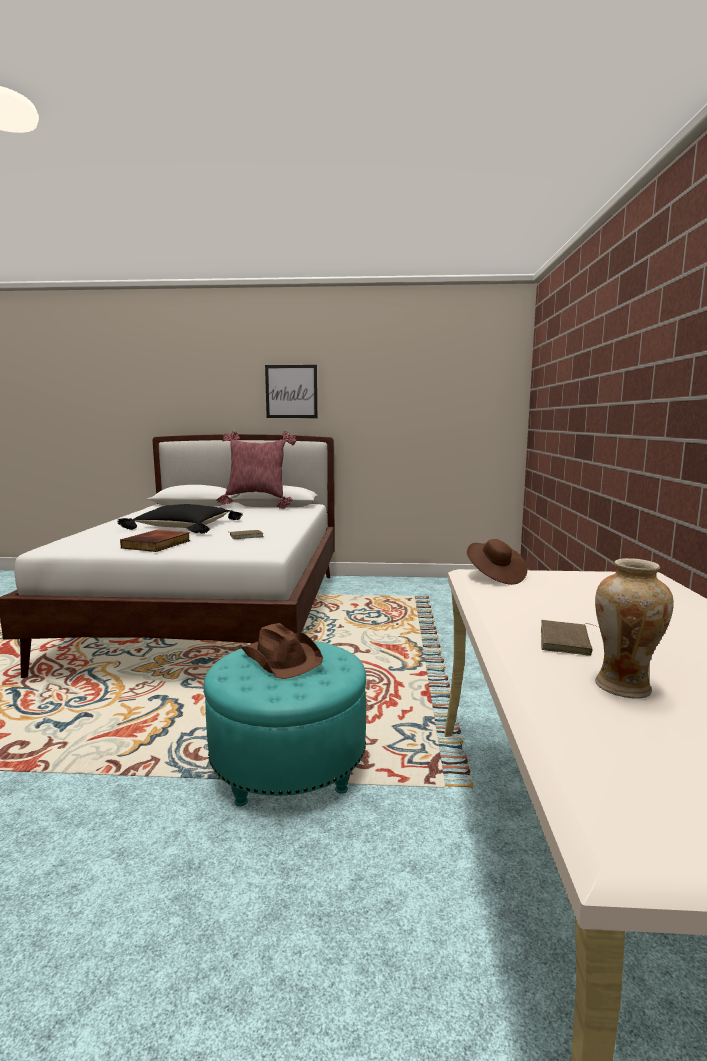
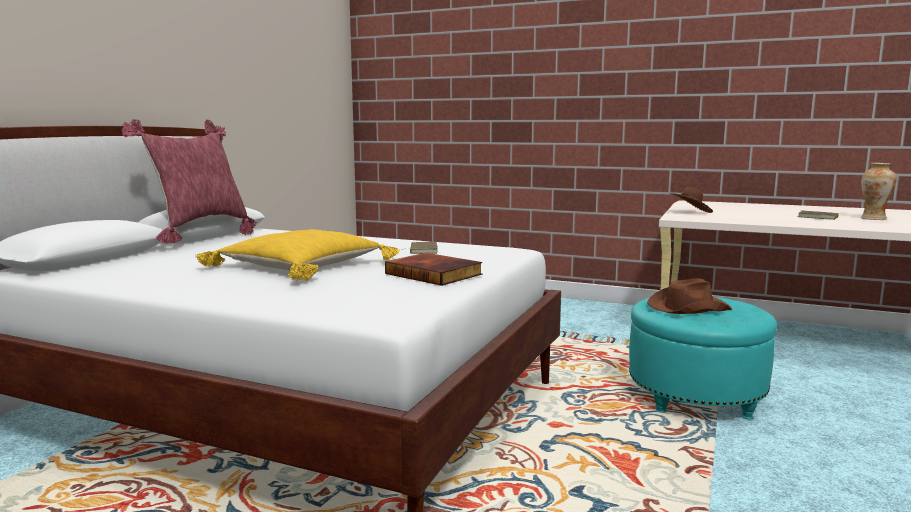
camera: 70 degrees left, 0 degrees up
black pillow [117,504,243,534] -> yellow pillow [195,229,400,281]
picture [265,365,318,418] -> none

